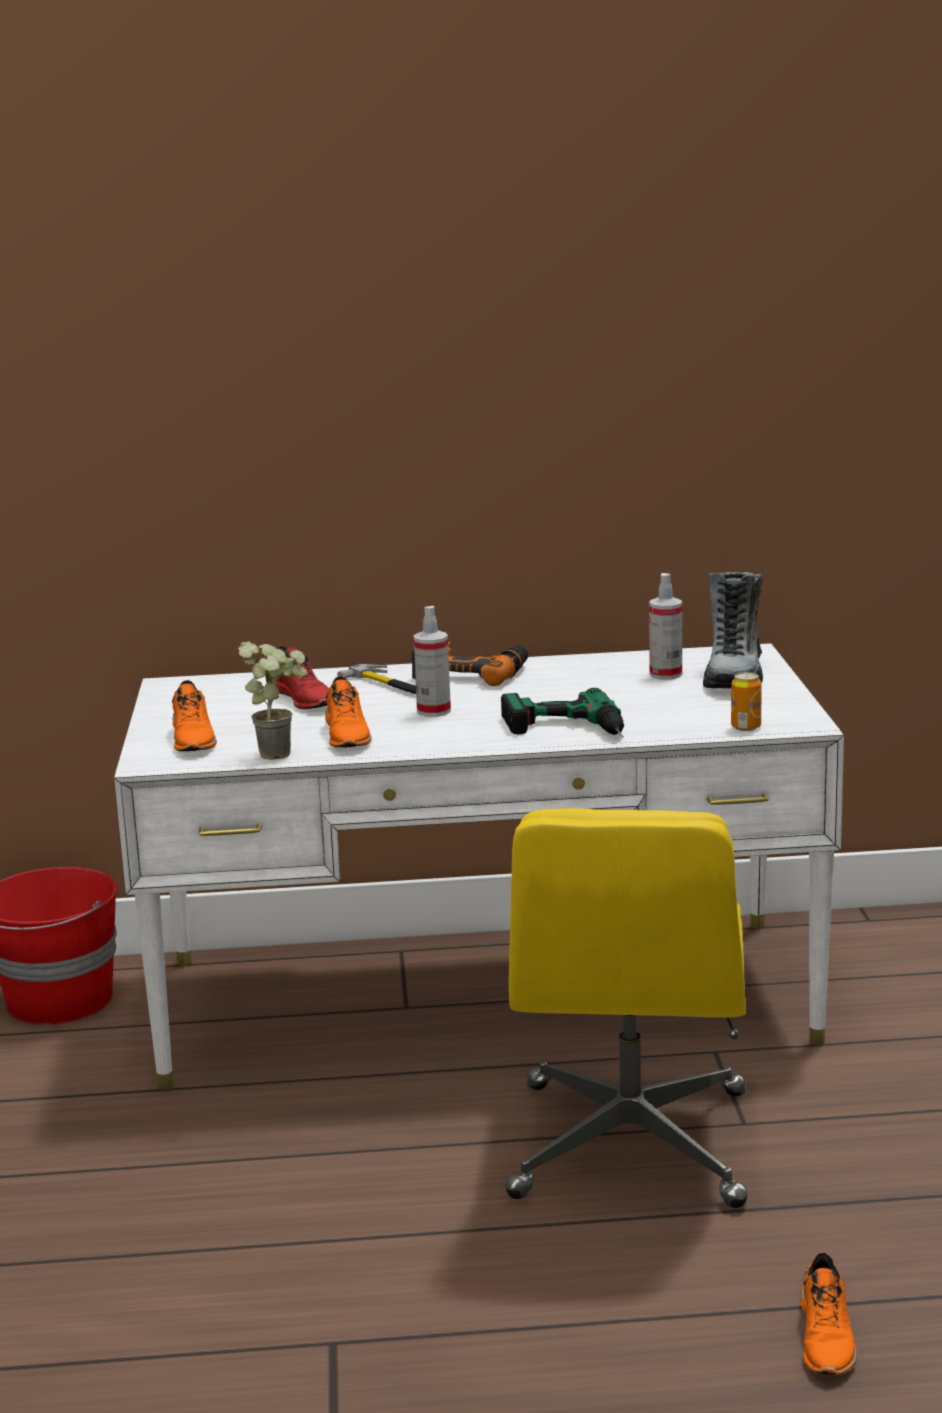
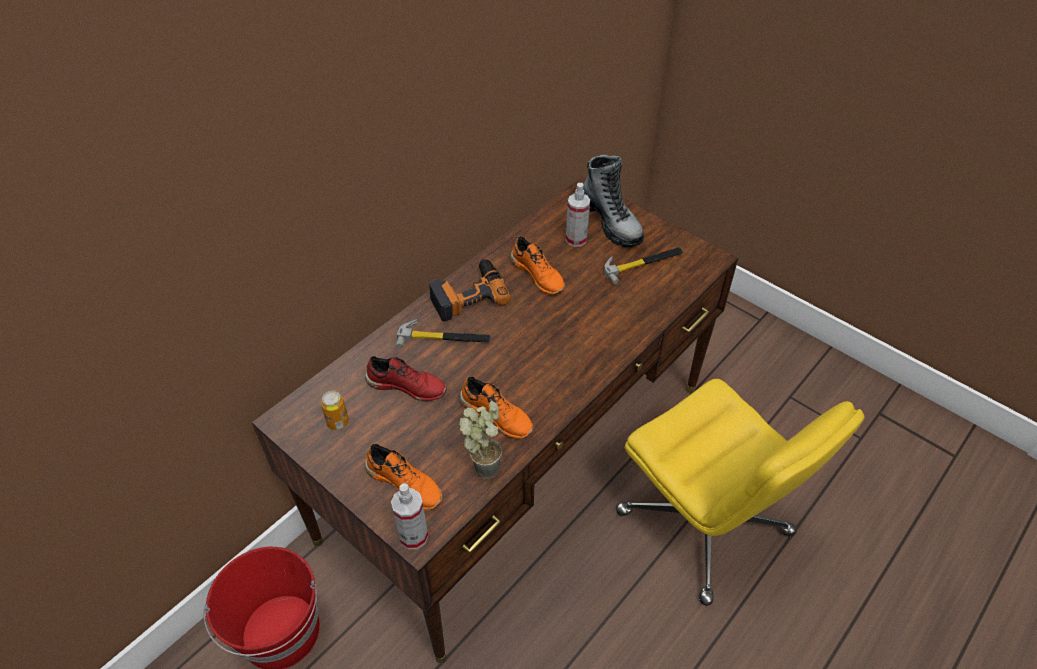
camera: 45 degrees left, 30 degrees up
white desk [114,643,844,1090] -> brown desk [252,177,738,663]
spray bottle [414,606,451,717] -> spray bottle moved to [391,483,428,549]
power drill [501,688,624,738] -> none
can [731,672,761,731] -> can moved to [321,391,349,430]
orange shoe [800,1252,857,1375] -> orange shoe moved to [510,236,565,294]
none -> hammer [604,247,683,284]

